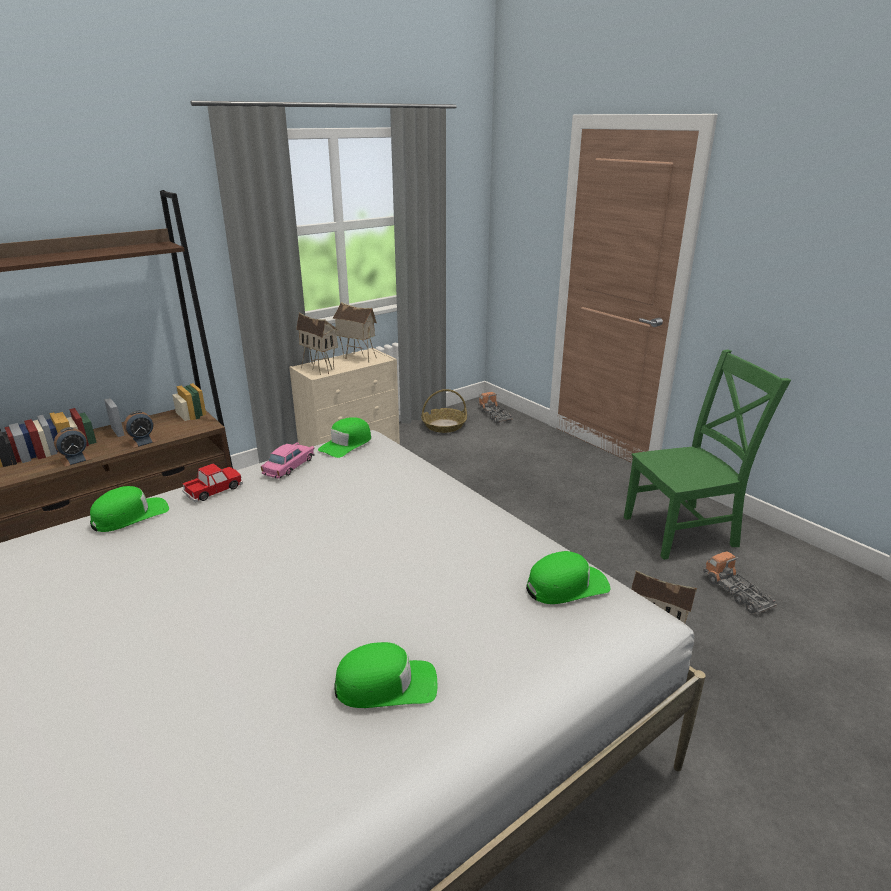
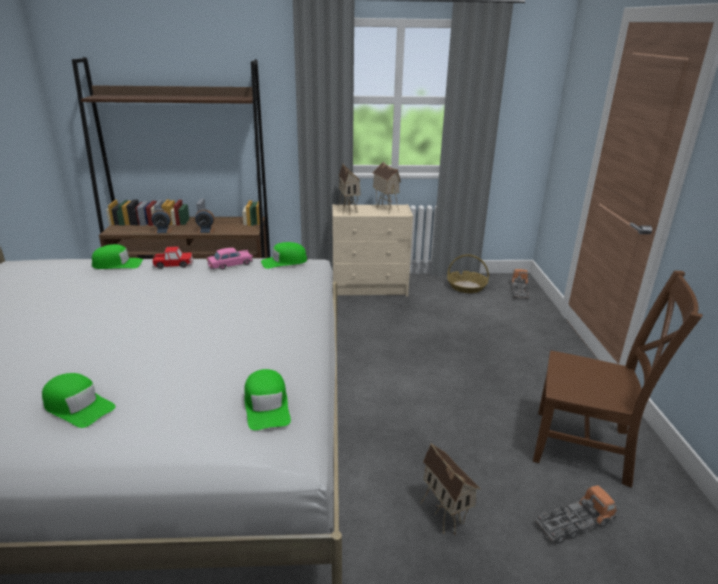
camera: 35 degrees right, 0 degrees up
green cap [526,551,610,604] -> green cap turned 60 degrees clockwise [244,369,291,430]
green chair [624,349,791,560] -> brown chair [533,271,703,488]
toy truck [703,551,777,613] -> toy truck turned 60 degrees clockwise [535,484,617,544]

